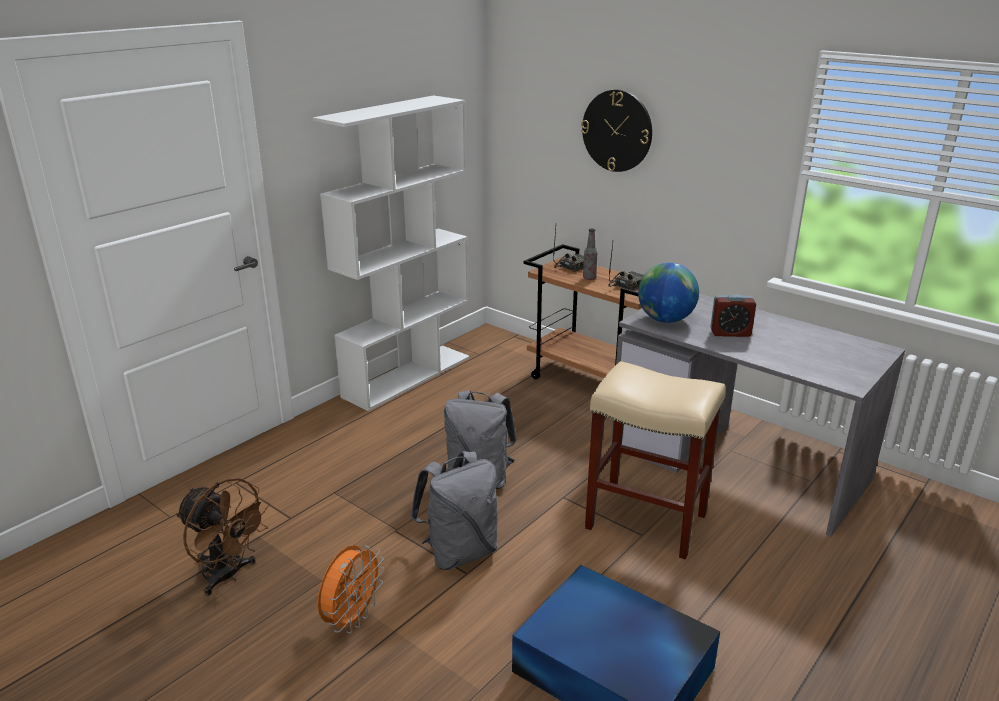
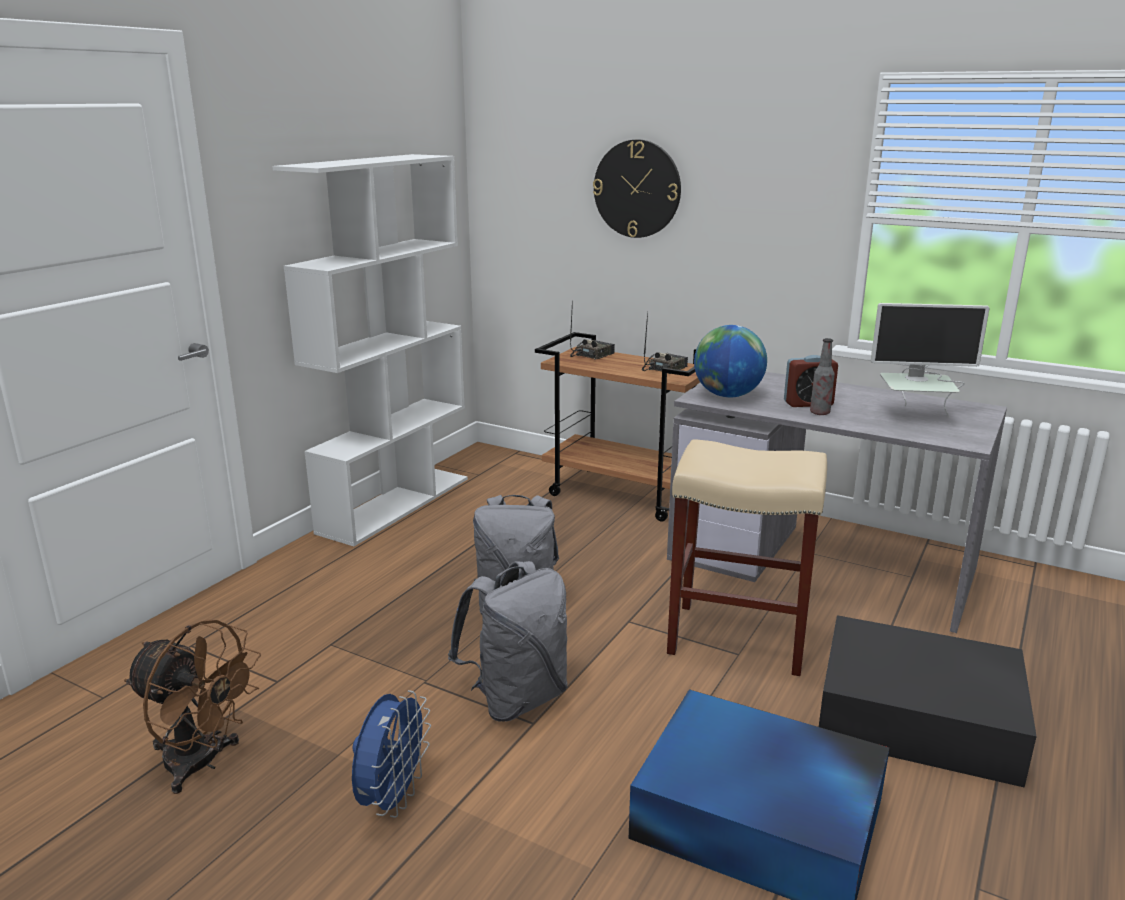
camera: 10 degrees left, 5 degrees down
orange fan [318,545,385,634] -> blue fan [352,690,431,818]
bottle [583,228,598,280] -> bottle moved to [810,338,835,415]
none -> black storage box [819,615,1037,788]
none -> monitor [871,303,990,418]

